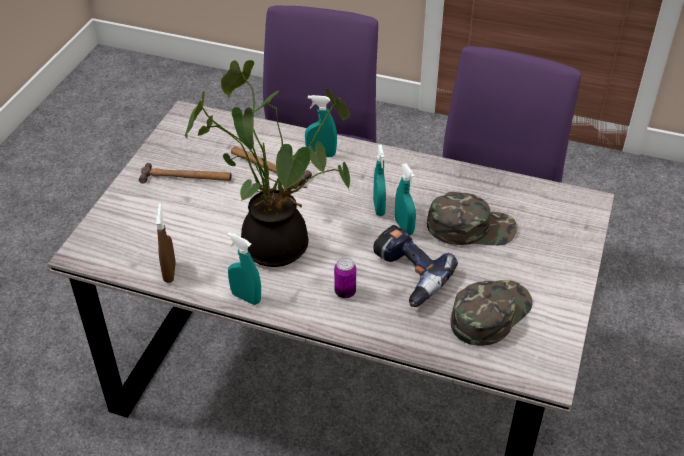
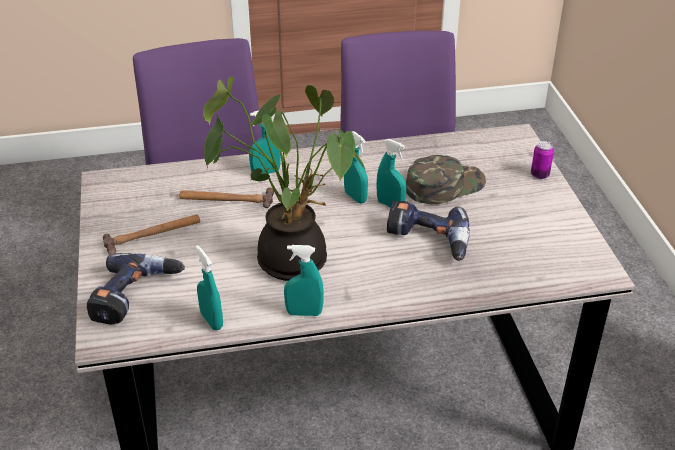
camera: 30 degrees left, 5 degrees down
brown spray bottle [156,203,176,283] -> turquoise spray bottle [196,245,223,330]
can [334,258,356,298] -> can moved to [531,141,554,179]
green cap [451,280,533,346] -> none
none -> power drill [87,253,185,324]

